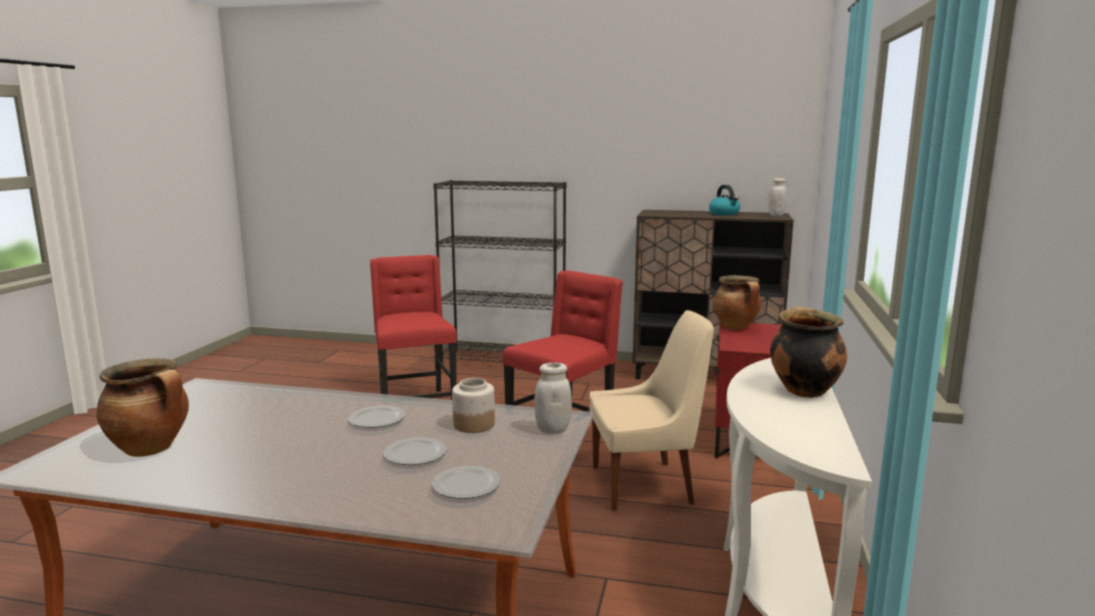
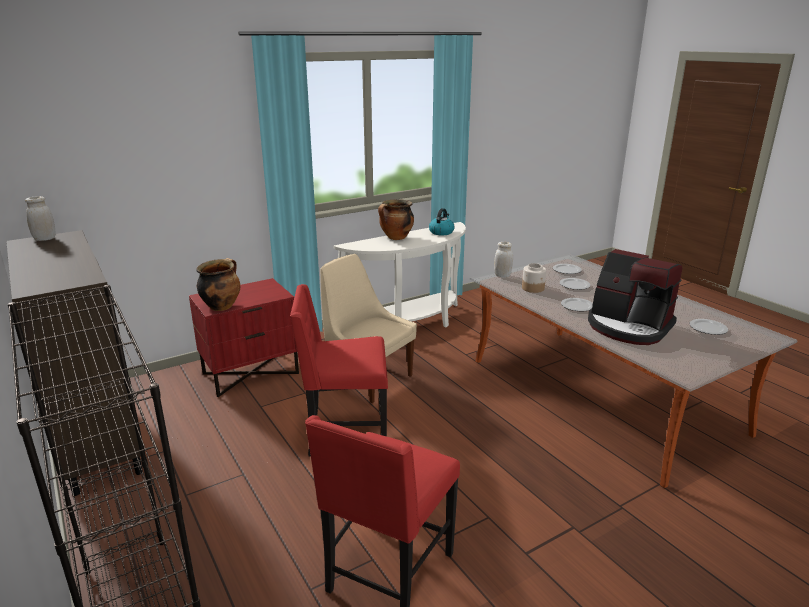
camera: 135 degrees left, 10 degrees up
cooking pot [97,358,189,457] -> plate [690,319,728,335]
kettle [709,185,740,215] -> kettle moved to [429,208,454,235]
none -> coffee machine [588,249,682,345]

